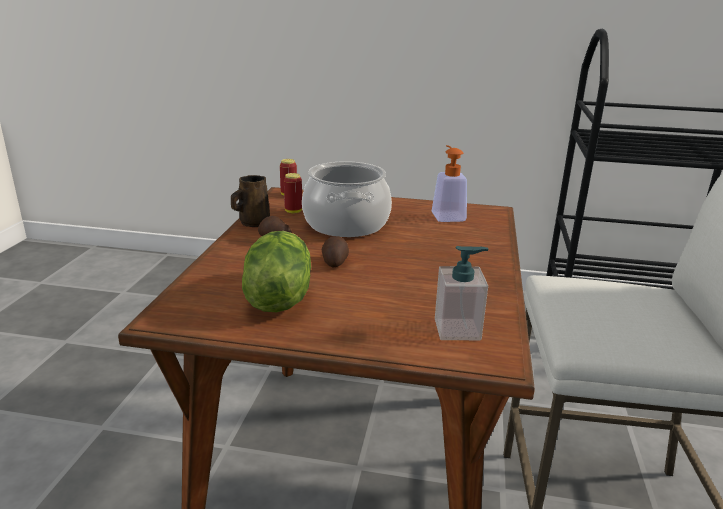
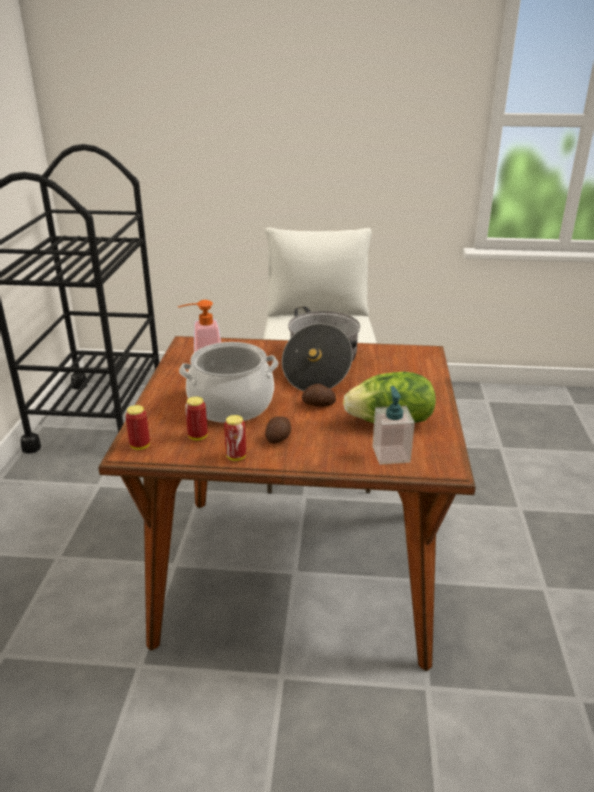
camera: 95 degrees left, 5 degrees up
brown mug [231,175,270,227] -> can [224,415,246,461]
soap dispenser [435,246,489,340] -> soap dispenser moved to [373,386,415,465]
none -> cooking pot [282,306,360,391]

